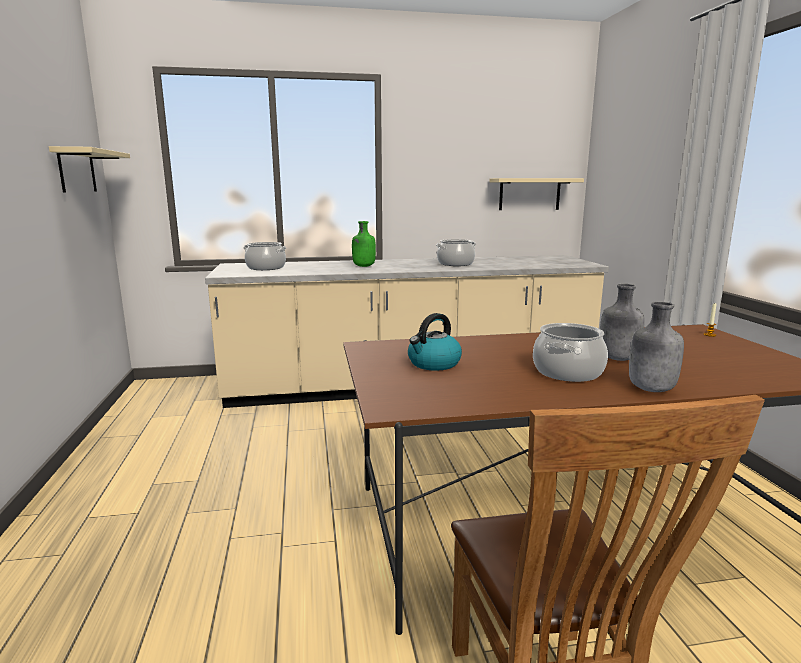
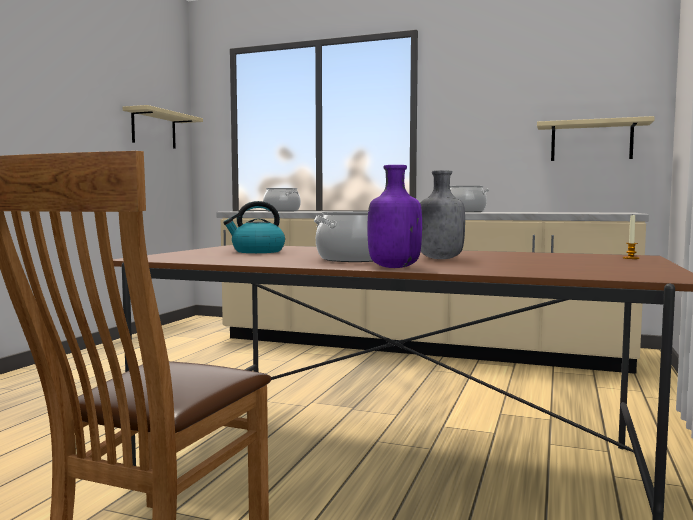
camera: 30 degrees right, 10 degrees down
green bottle [352,221,376,267] -> none
grey bottle [629,301,684,392] -> purple bottle [368,165,422,268]

